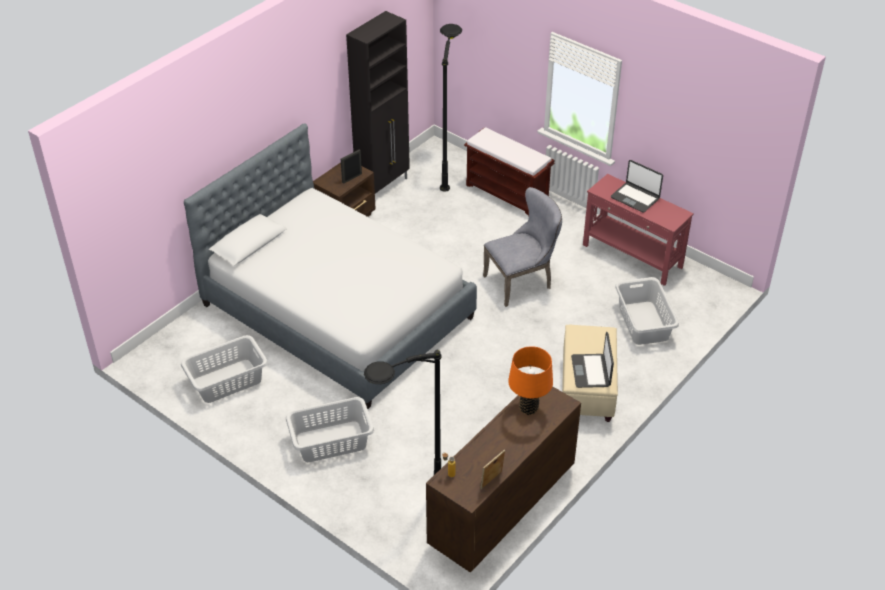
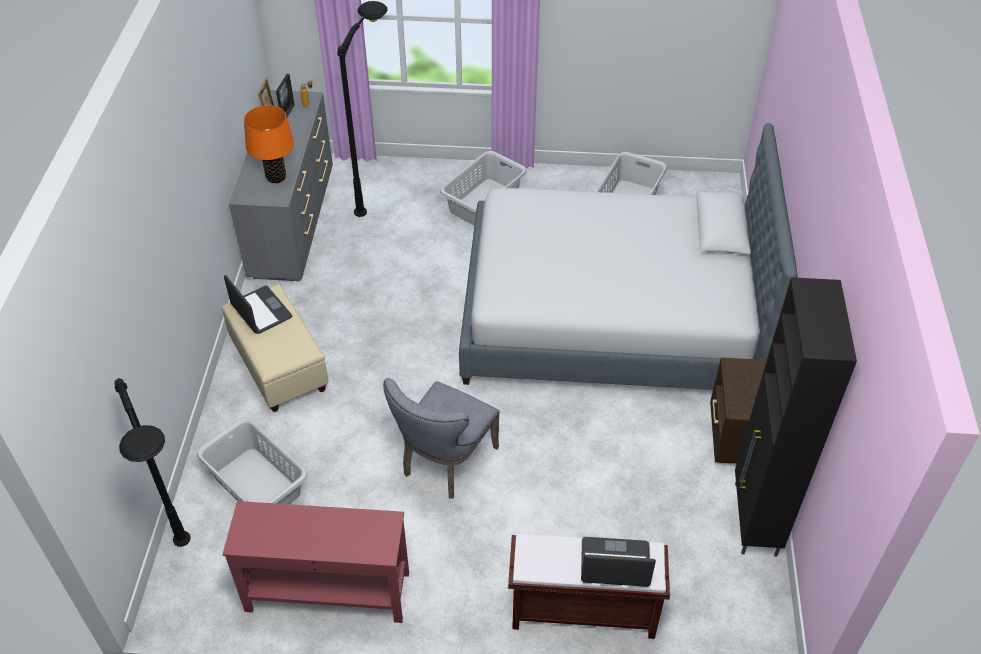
camera: 145 degrees right, 5 degrees up
picture frame [341,150,362,184] -> picture frame moved to [276,74,294,117]
brown dresser [426,387,581,573] -> grey dresser [229,90,333,281]
black floor lamp [440,24,462,192] -> black floor lamp moved to [115,378,191,547]
laptop [611,160,663,213] -> laptop moved to [581,537,656,587]

